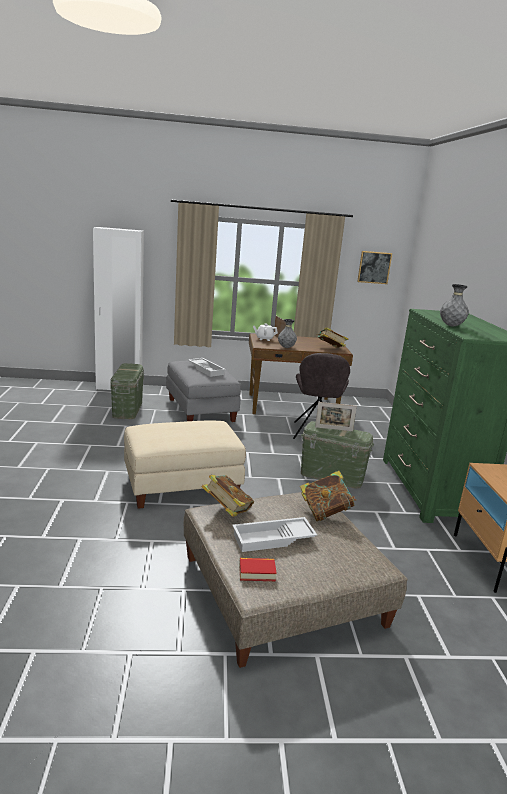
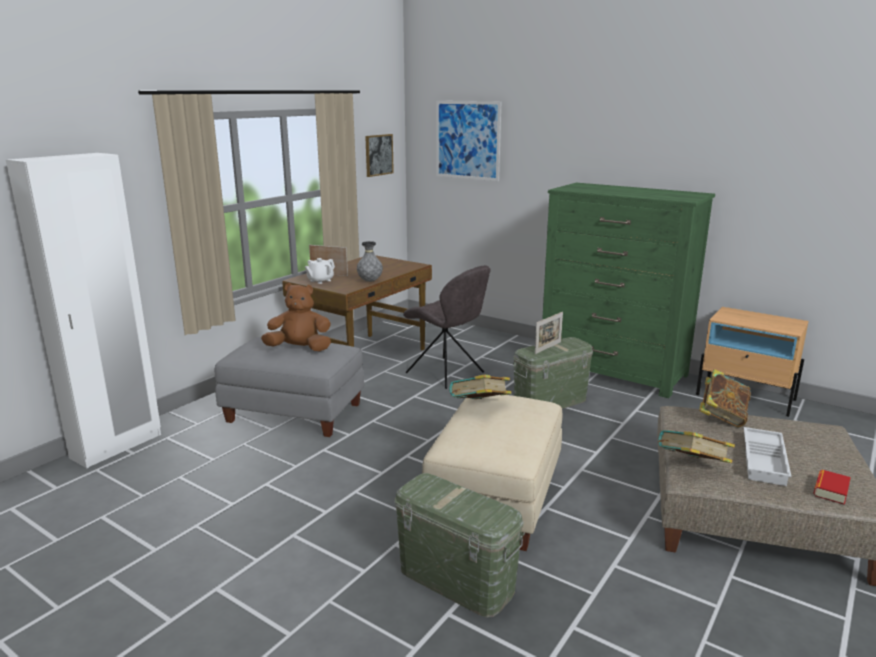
camera: 50 degrees left, 0 degrees up
green storage box [110,363,144,419] -> green storage box moved to [394,473,525,618]
white tray [188,358,226,377] -> brown plush toy [261,283,331,351]
book [317,327,349,348] -> book moved to [449,374,511,399]
grey vase [440,284,469,326] -> none
none -> picture [436,101,501,181]

